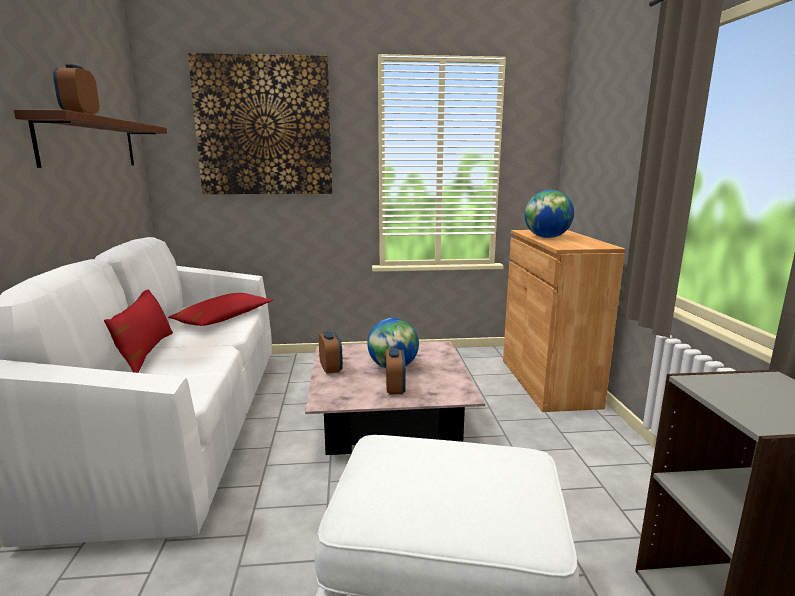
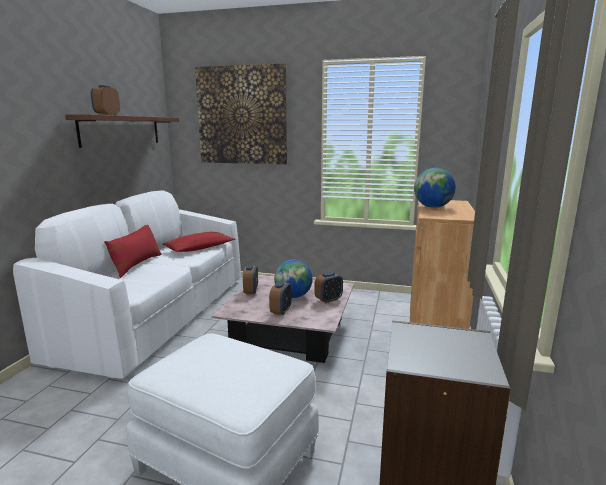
camera: 20 degrees right, 0 degrees up
none -> alarm clock [314,272,343,303]

